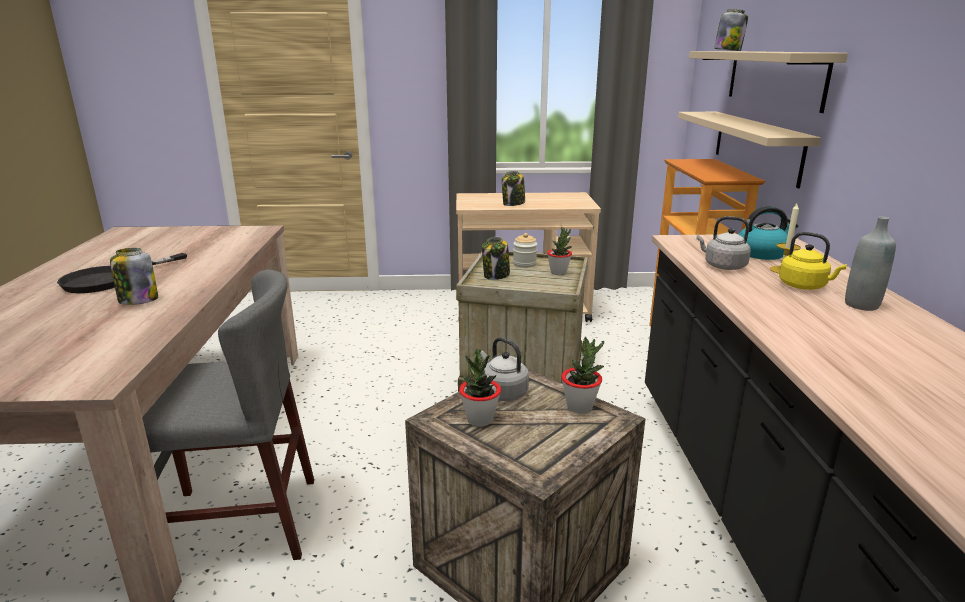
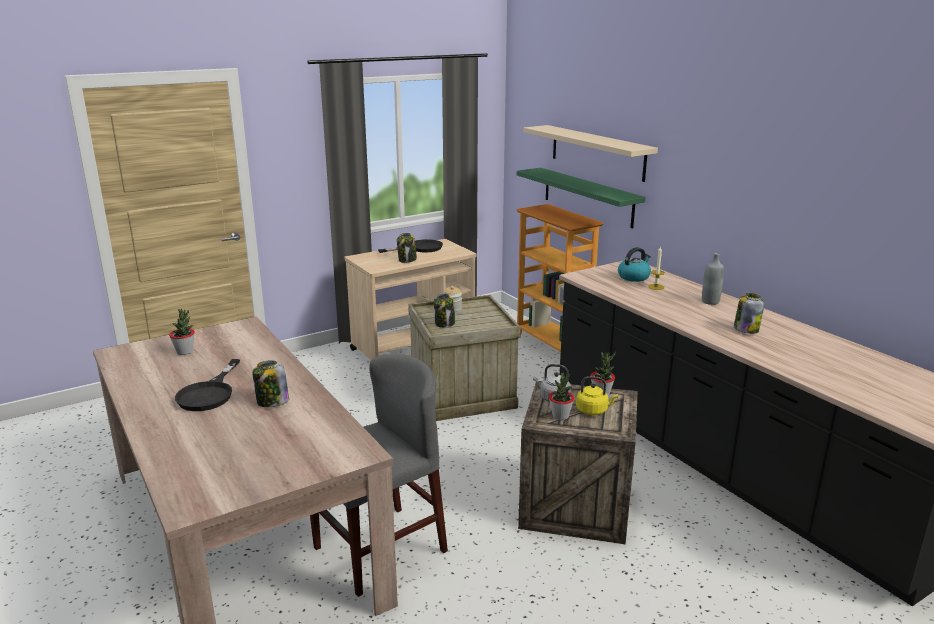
camera: 30 degrees left, 0 degrees up
potted plant [547,227,572,275] -> potted plant moved to [169,309,195,355]
beige shelf [678,112,821,188] -> green shelf [517,168,645,229]
grey kettle [696,216,751,270] -> none
jar [714,9,748,51] -> jar moved to [734,293,765,334]
yellow kettle [779,232,847,290] -> yellow kettle moved to [576,376,618,415]
none -> black frying pan [378,239,443,253]

